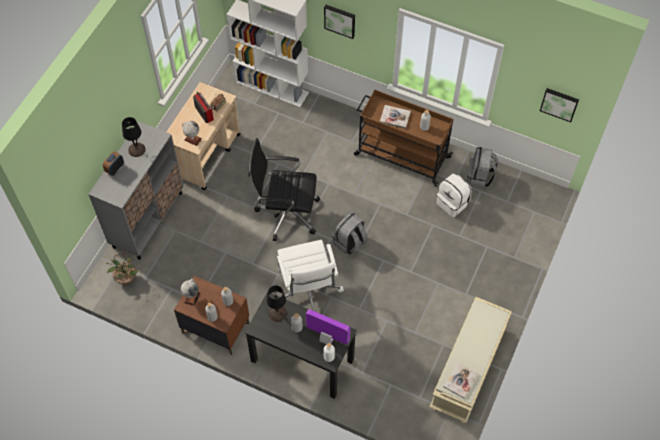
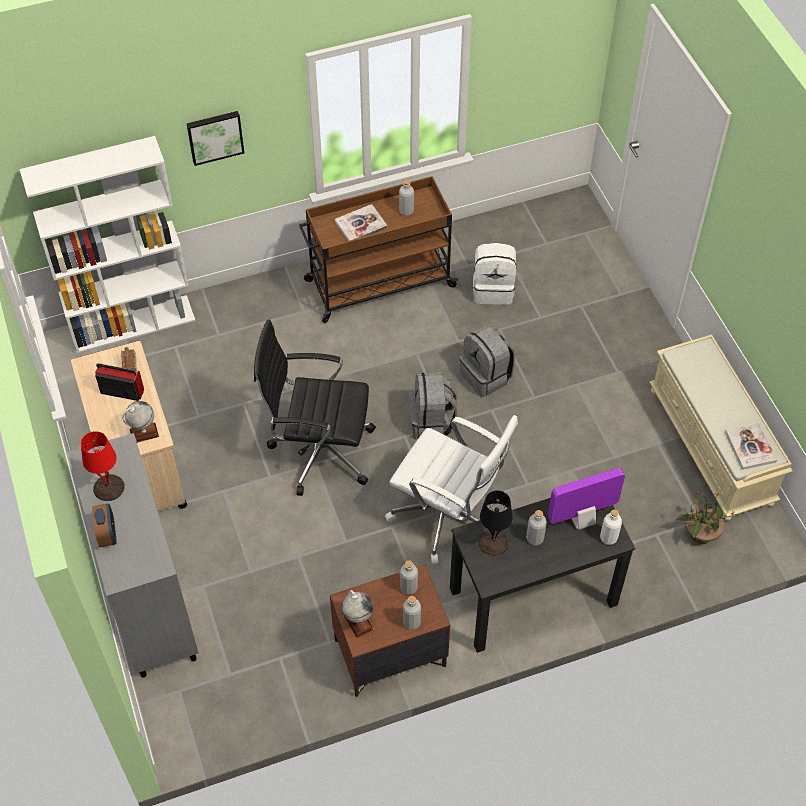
camera: 45 degrees left, 5 degrees down
potted plant [107,253,138,285] -> potted plant moved to [677,490,736,544]
black table lamp [122,117,146,157] -> red table lamp [81,431,125,501]
black office chair [249,138,320,241] -> black office chair turned 45 degrees clockwise [254,319,376,496]
grey backpack [467,147,498,188] -> grey backpack moved to [460,325,515,397]
picture [540,88,579,122] -> none

